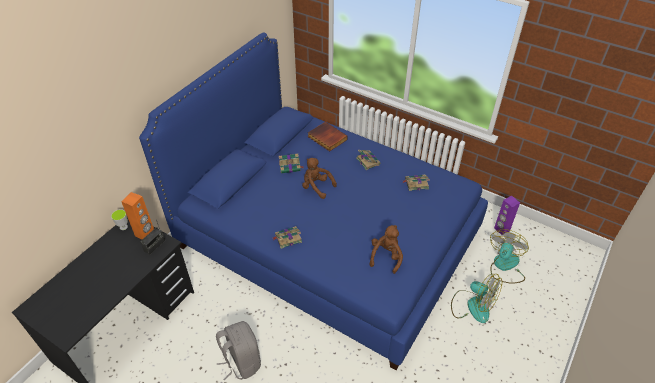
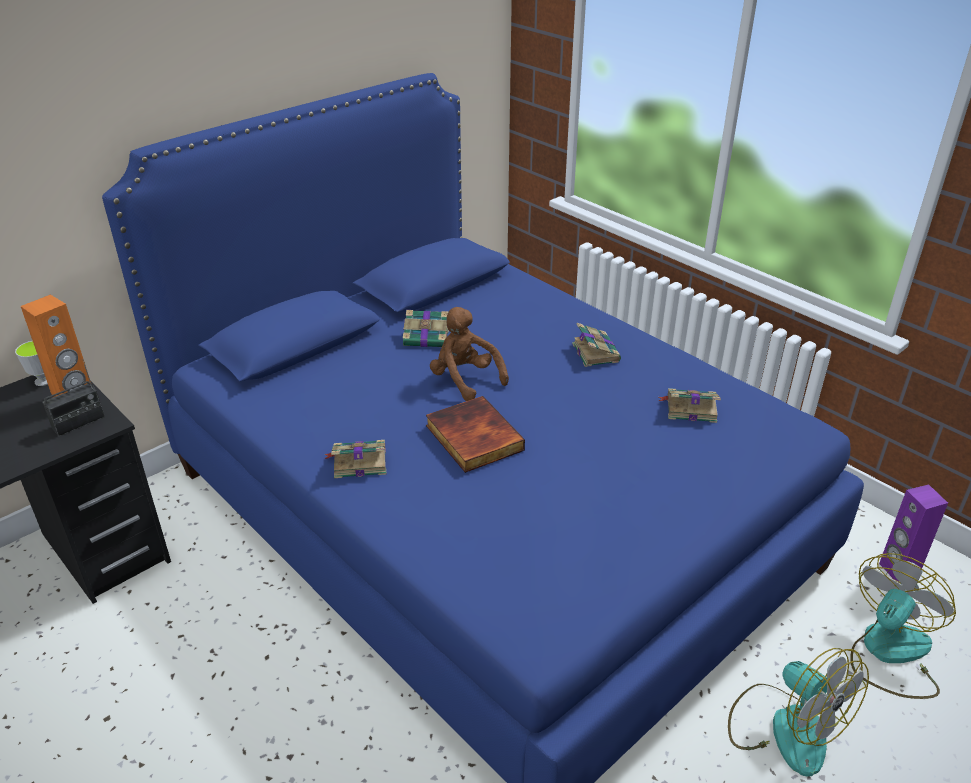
camera: 15 degrees right, 10 degrees down
grey backpack [216,321,261,381] -> none
book [308,122,348,152] -> book moved to [426,396,525,473]
brown plush toy [369,225,403,274] -> none

